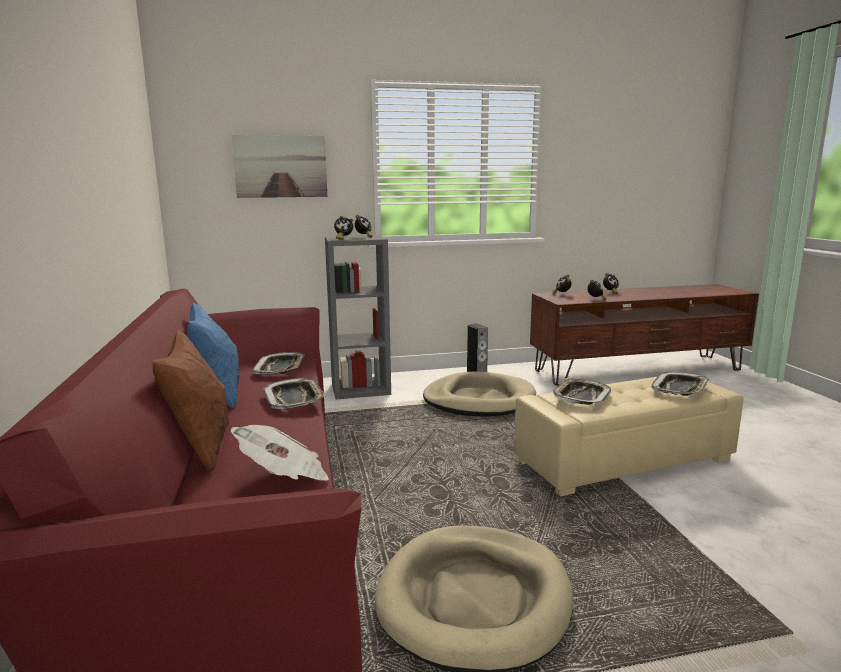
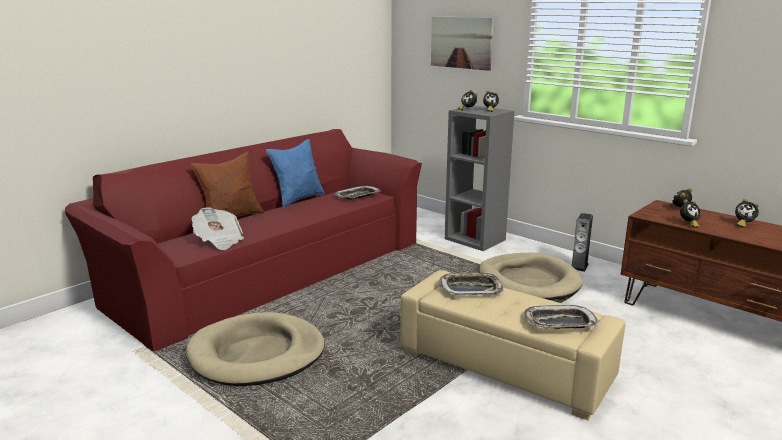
camera: 55 degrees right, 5 degrees up
tray [263,378,326,409] -> none

